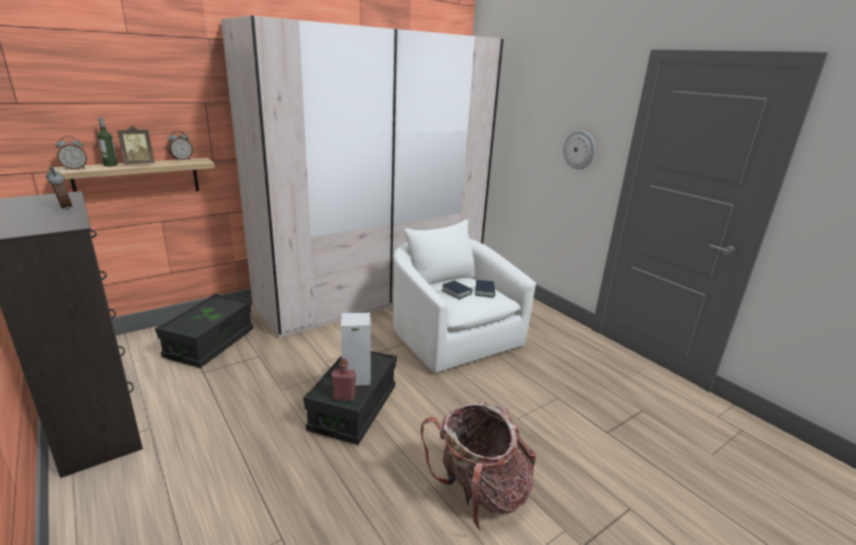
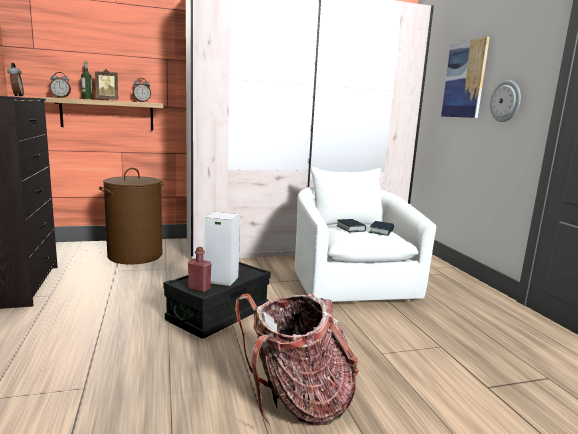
camera: 20 degrees right, 10 degrees down
black storage box [155,294,253,368] -> brown laundry basket [99,168,163,265]
none -> picture [441,37,490,118]

